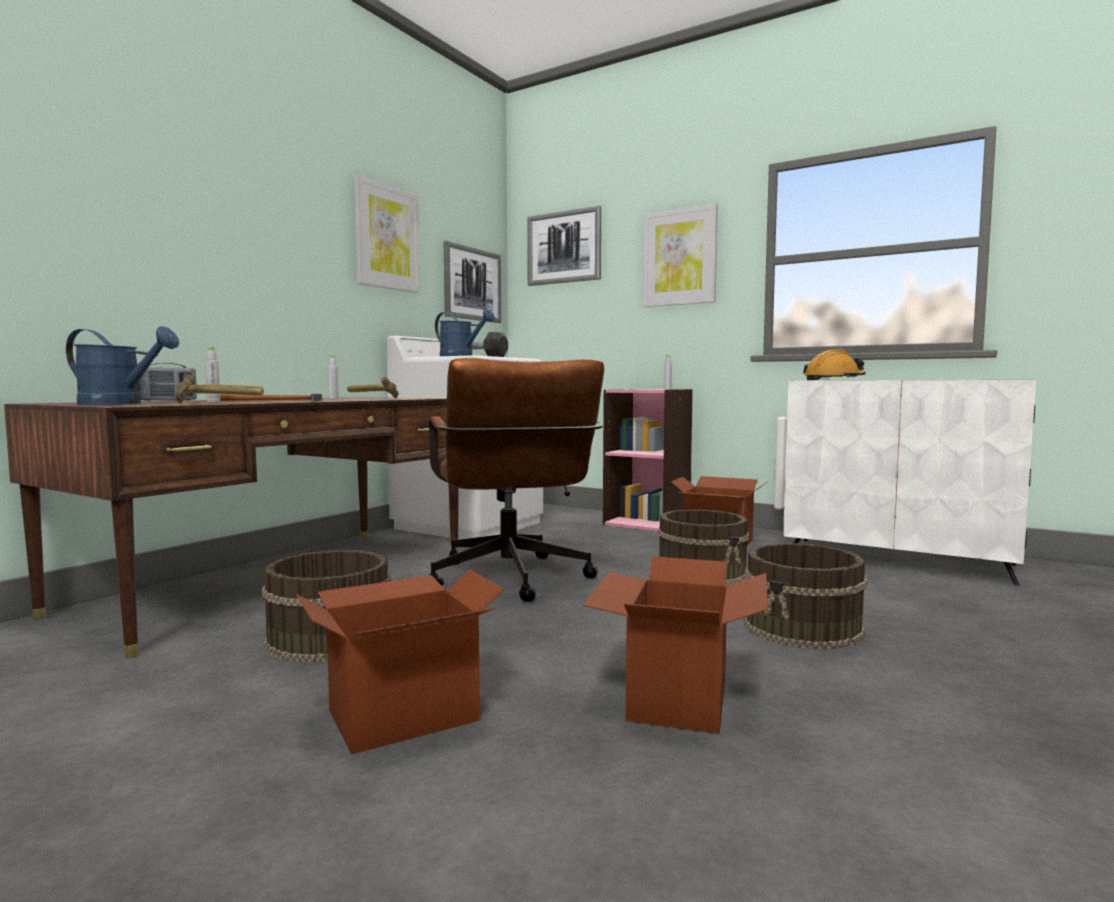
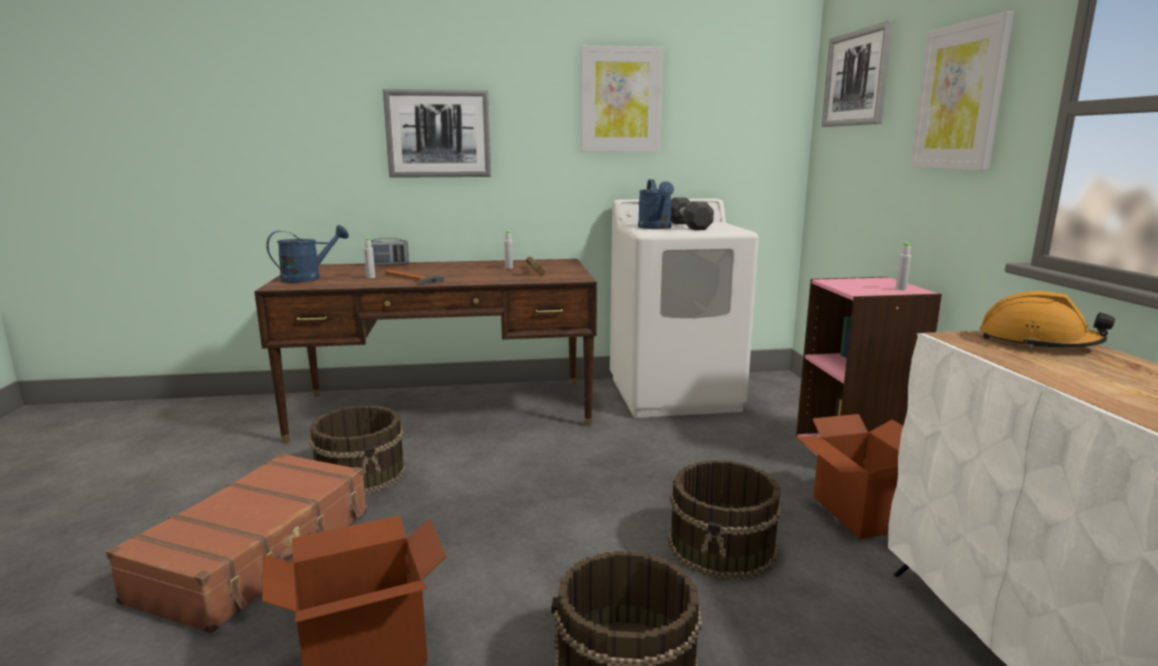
camera: 50 degrees right, 10 degrees up
blue watering can [66,326,179,405] -> blue watering can turned 105 degrees counterclockwise [266,225,349,283]
hammer [176,374,264,403] -> none
cardboard box [296,569,504,754] -> brown suitcase [106,453,367,633]
brown office chair [429,358,604,602] -> none
picture [444,241,502,323] -> picture moved to [383,89,491,178]

